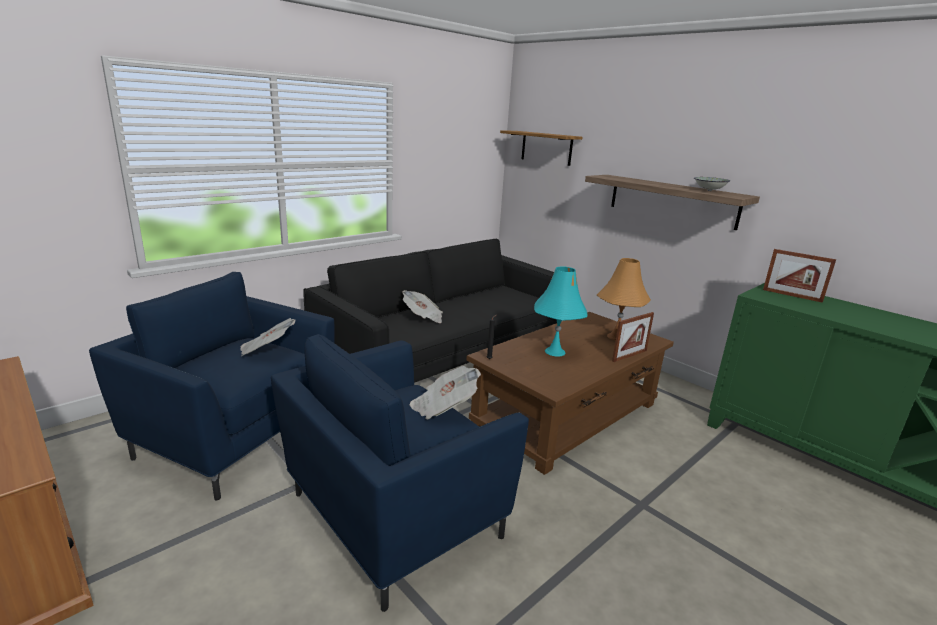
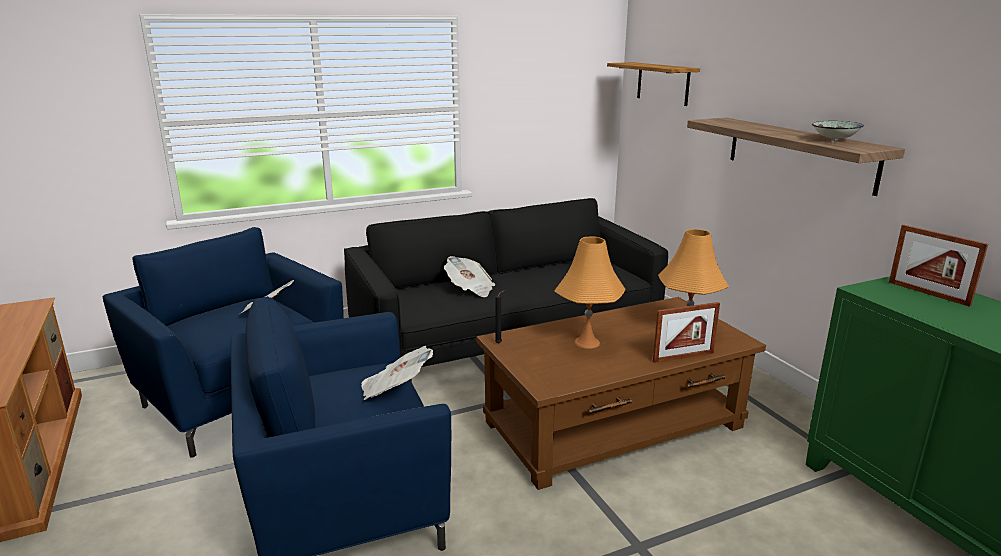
camera: 20 degrees right, 0 degrees up
turquoise table lamp [534,266,587,357] -> orange table lamp [554,237,625,349]

